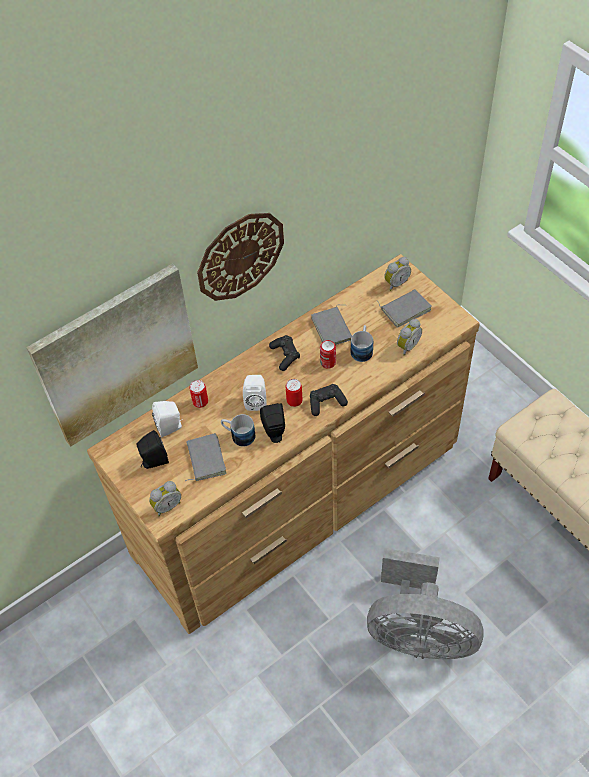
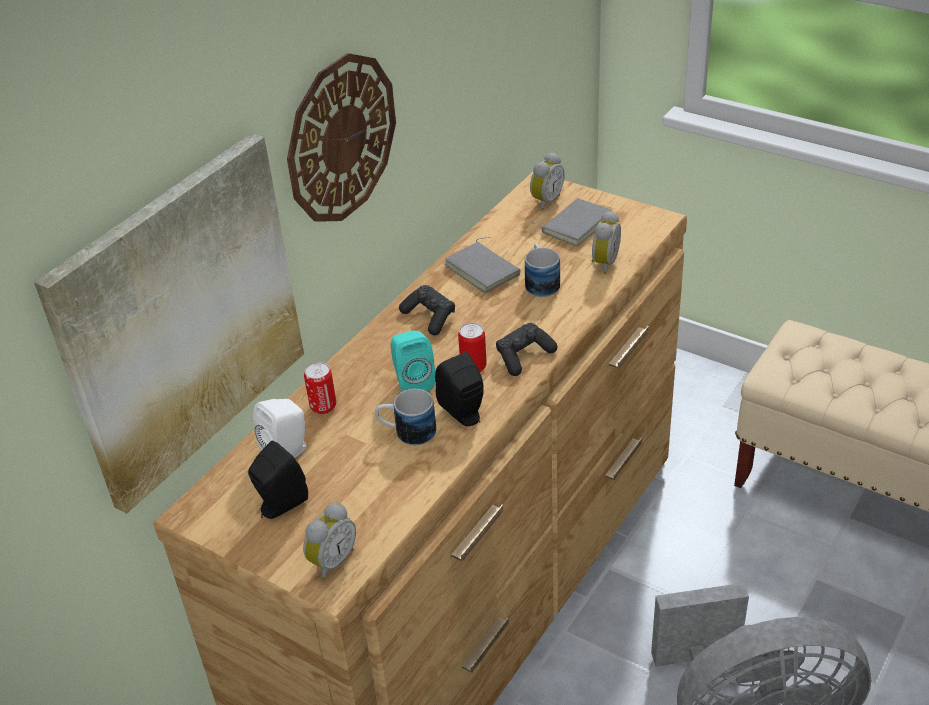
camera: 20 degrees left, 15 degrees down
grey book [185,433,227,481] -> none
white speaker [243,375,267,411] -> turquoise speaker [391,331,435,392]
can [320,340,336,369] -> none

